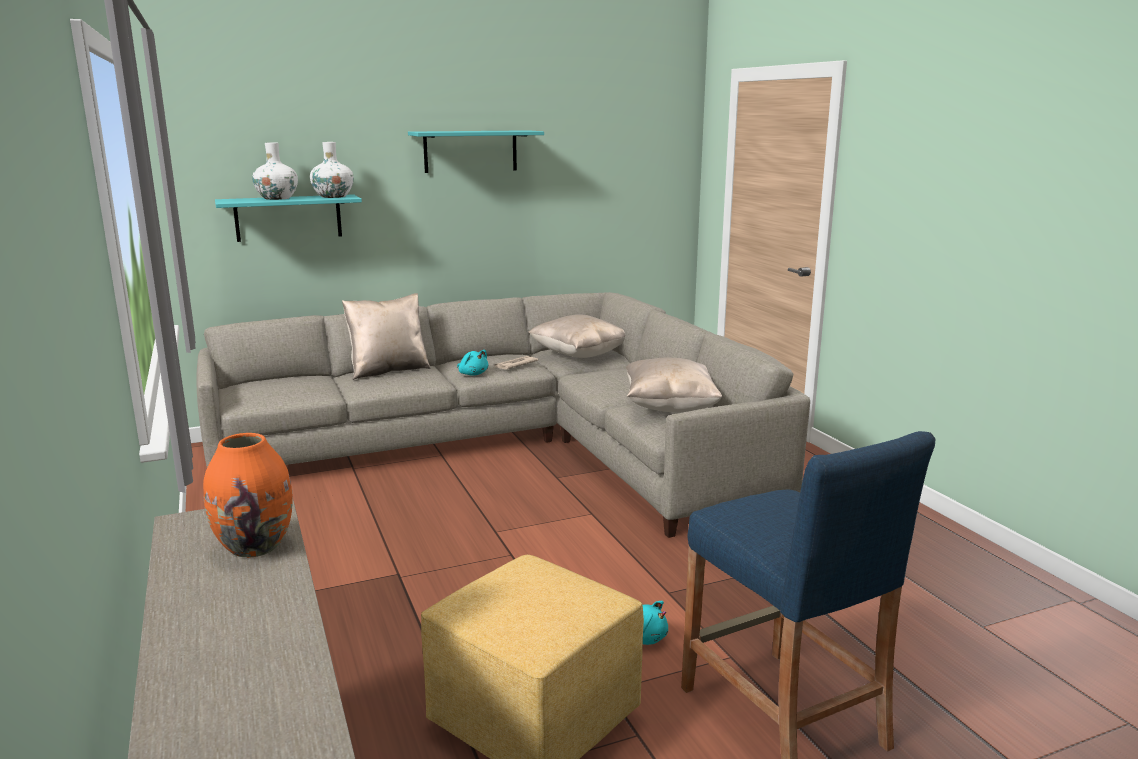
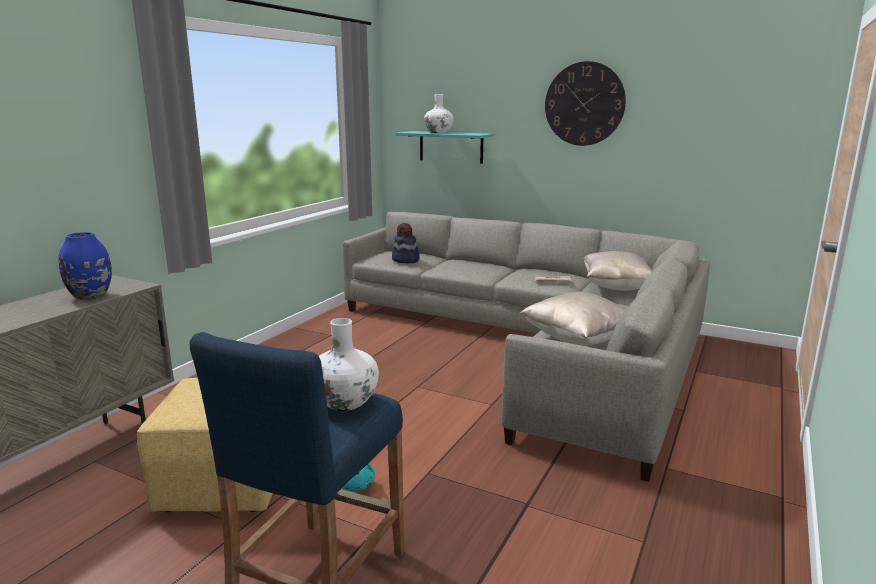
camera: 50 degrees right, 0 degrees up
orange vase [203,433,293,558] -> blue vase [58,232,112,300]
white vase [310,142,354,198] -> white vase moved to [319,318,379,411]
beige pillow [342,293,431,380] -> none
turquoise shelf [408,130,544,173] -> wall clock [545,61,626,146]
turquoise plush toy [457,350,489,376] -> none
none -> hat [392,223,419,263]

